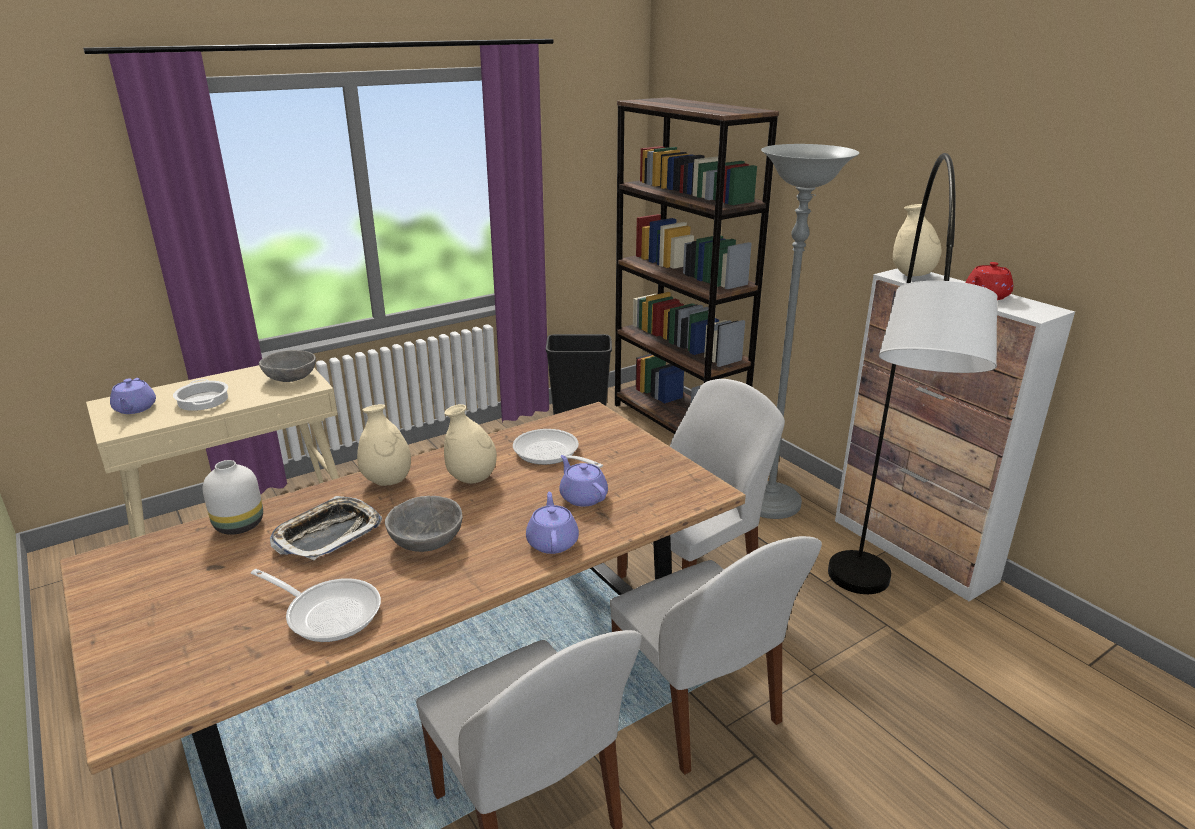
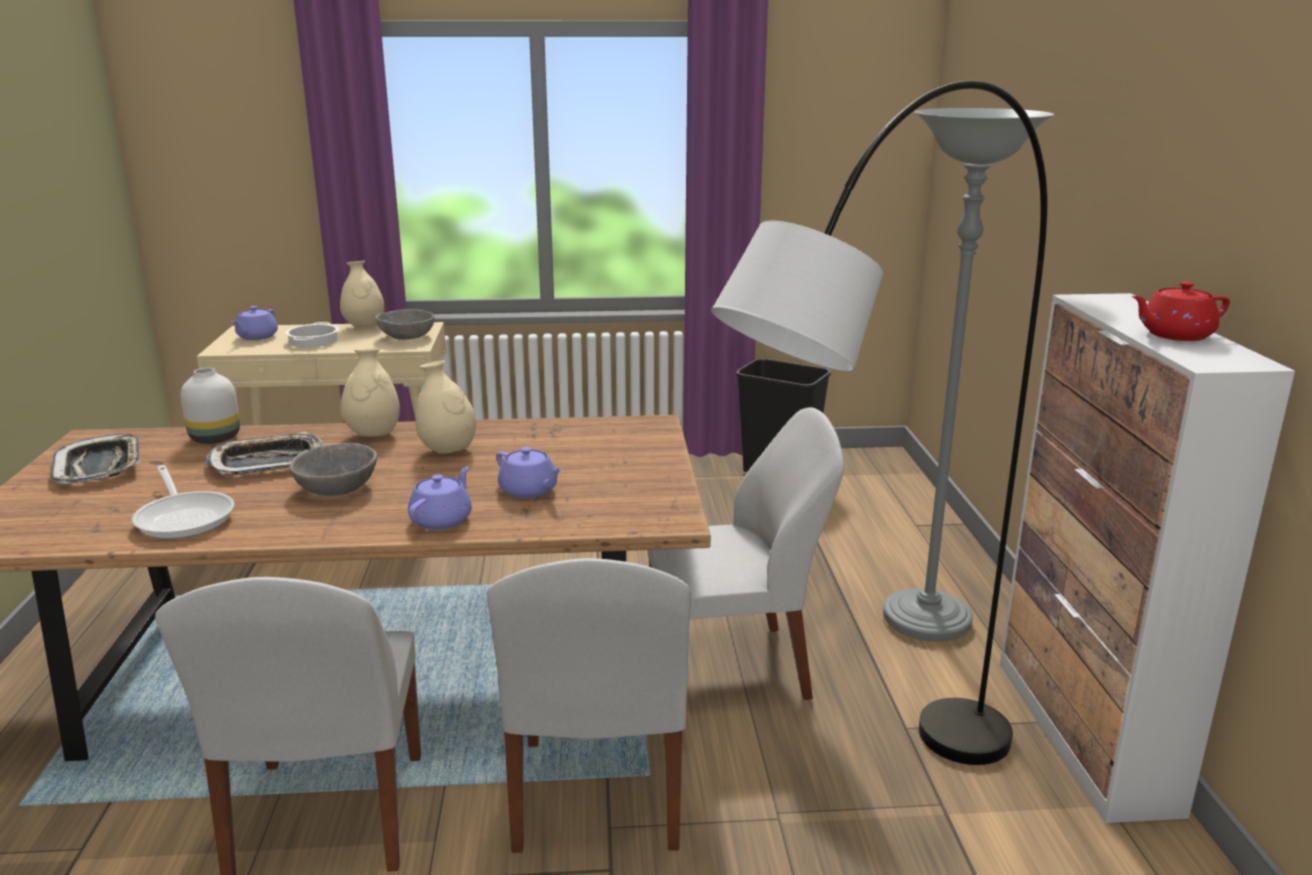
camera: 30 degrees right, 5 degrees down
frying pan [513,429,603,468] -> none
purple teapot [559,455,608,507] -> purple teapot turned 135 degrees clockwise [496,447,562,499]
brown bookcase [615,97,779,434] -> none
beige vase [893,204,941,276] -> beige vase moved to [340,261,385,327]
none -> tray [51,434,140,485]

